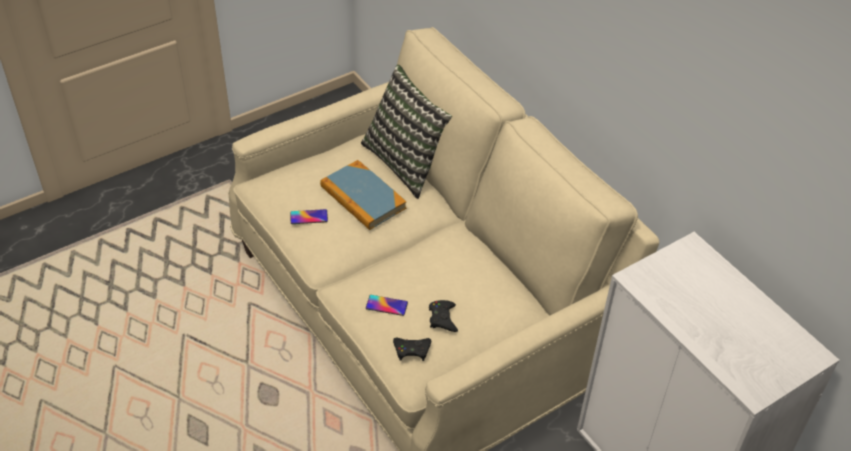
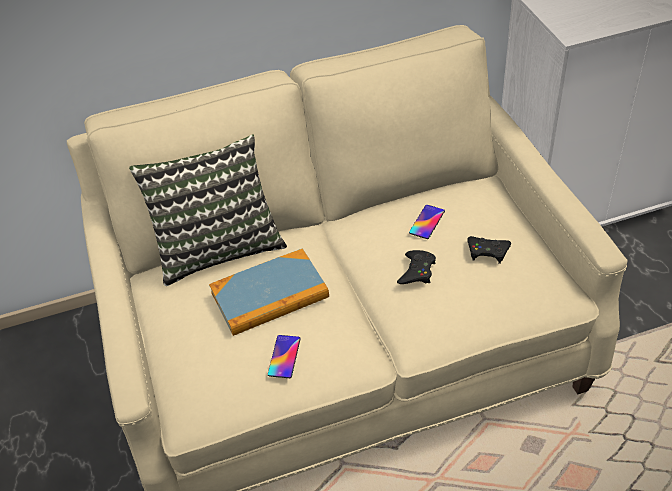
camera: 70 degrees left, 0 degrees up
phone [366,295,408,316] -> phone moved to [409,205,445,239]
black game controller [393,338,431,361] -> black game controller moved to [397,250,436,284]

